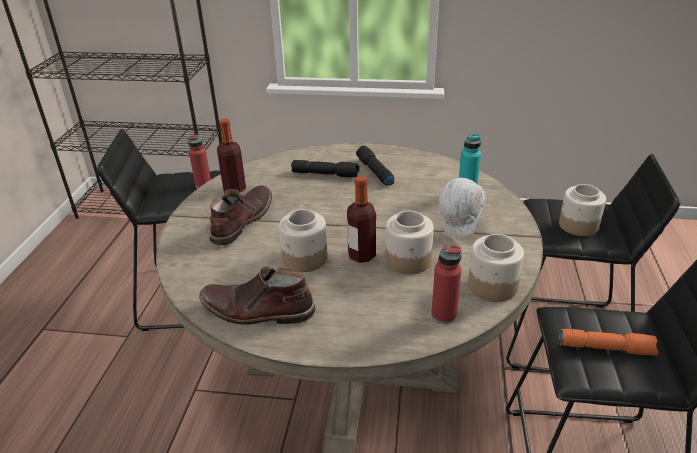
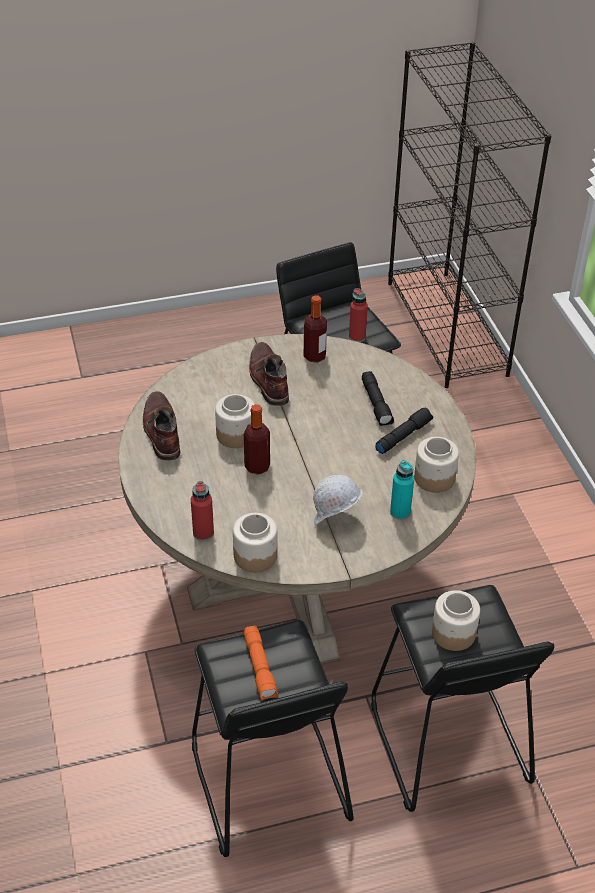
camera: 65 degrees right, 10 degrees up
brown boot [209,185,272,246] -> brown boot turned 105 degrees counterclockwise [249,342,289,406]
jar [385,211,434,274] -> jar moved to [414,437,459,493]

